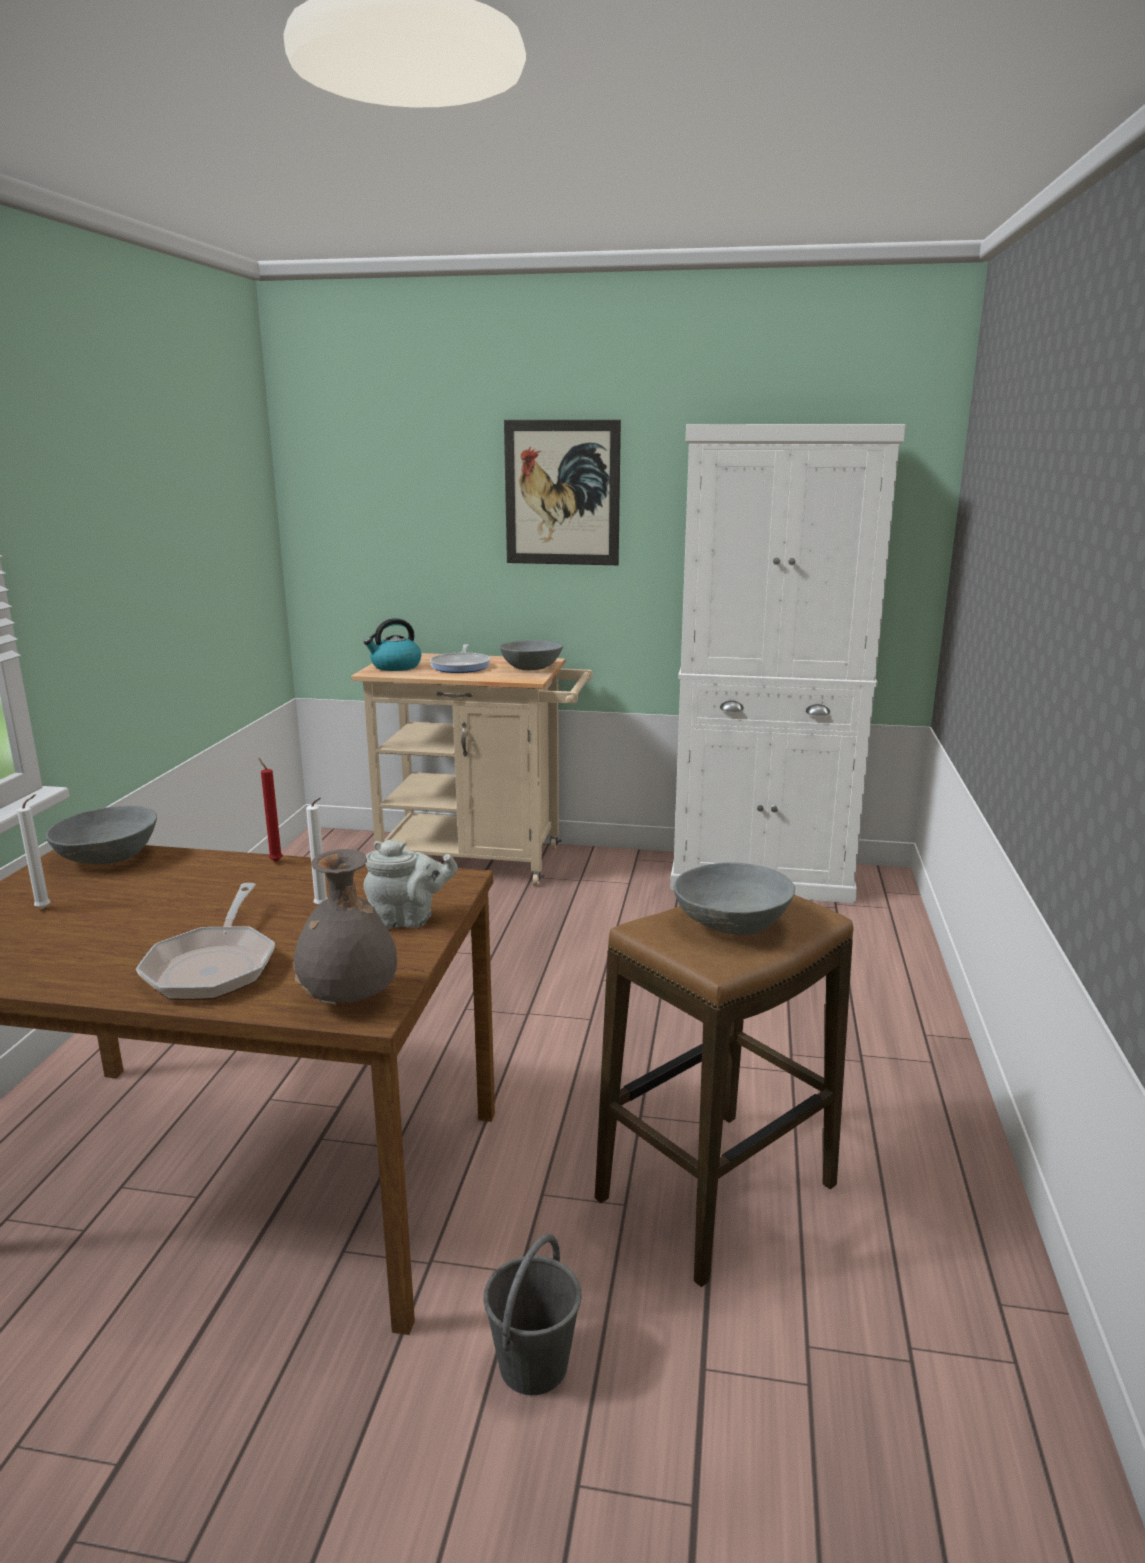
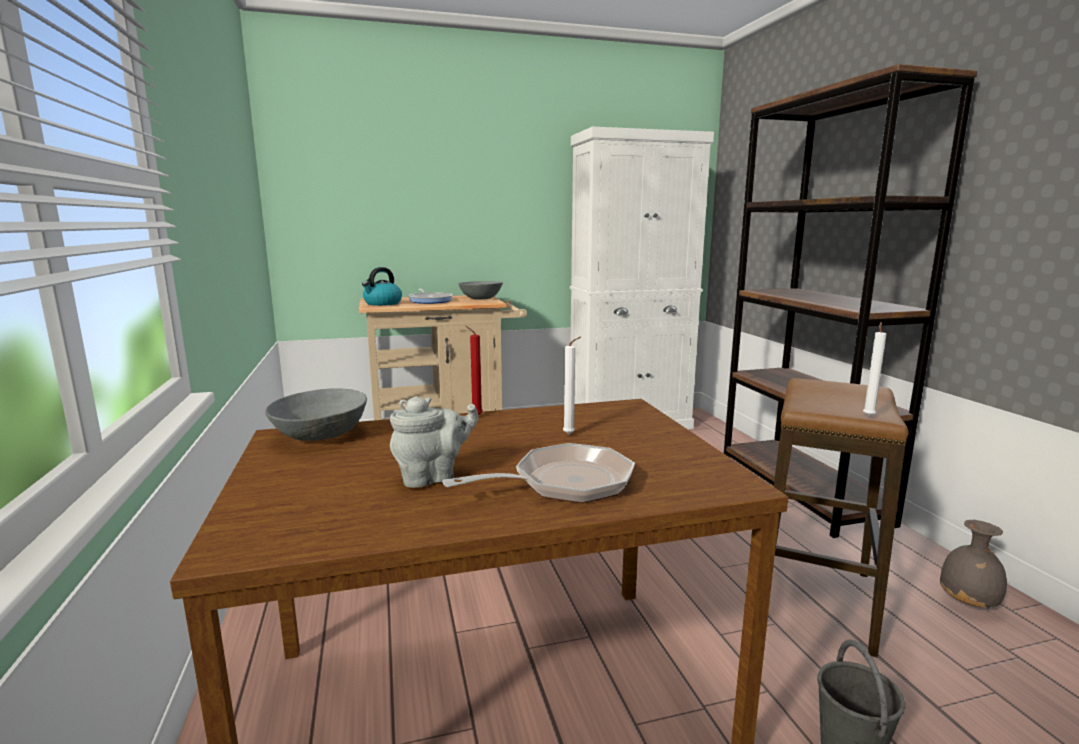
camera: 25 degrees left, 5 degrees down
white candle [17,794,50,909] -> white candle moved to [863,322,887,416]
frying pan [136,883,275,1000] -> frying pan turned 90 degrees counterclockwise [442,443,635,503]
grey vase [293,849,397,1005] -> grey vase moved to [940,520,1007,609]
grey teapot [364,840,458,929] -> grey teapot moved to [390,396,478,488]
picture [504,420,621,565] -> none
grey bowl [674,863,795,935] -> none
none -> brown bookcase [724,64,978,538]

